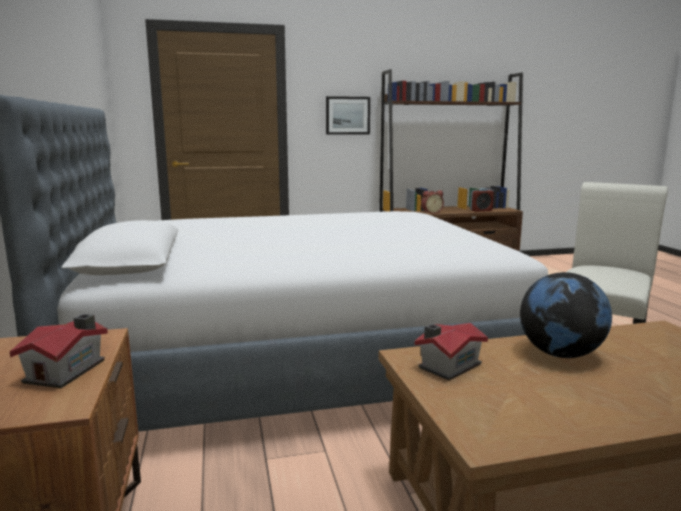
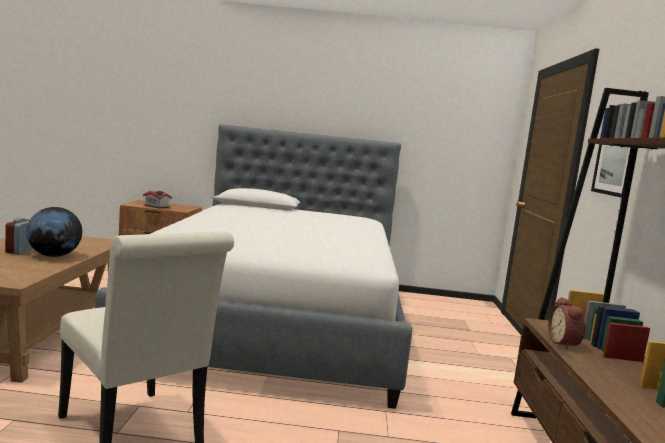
camera: 105 degrees right, 5 degrees down
toy house [415,323,488,380] -> none
alarm clock [470,188,494,212] -> alarm clock moved to [5,218,34,254]

